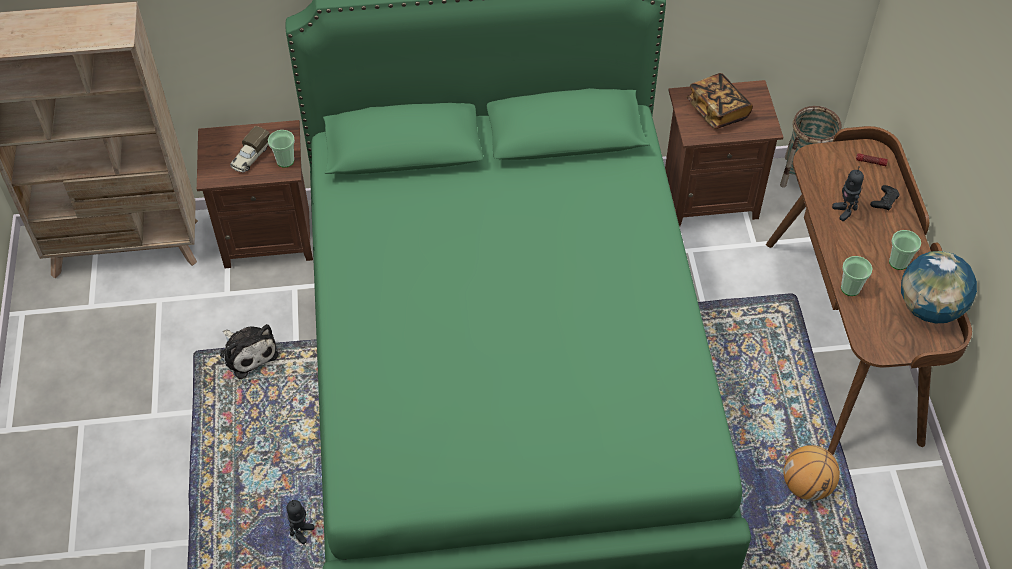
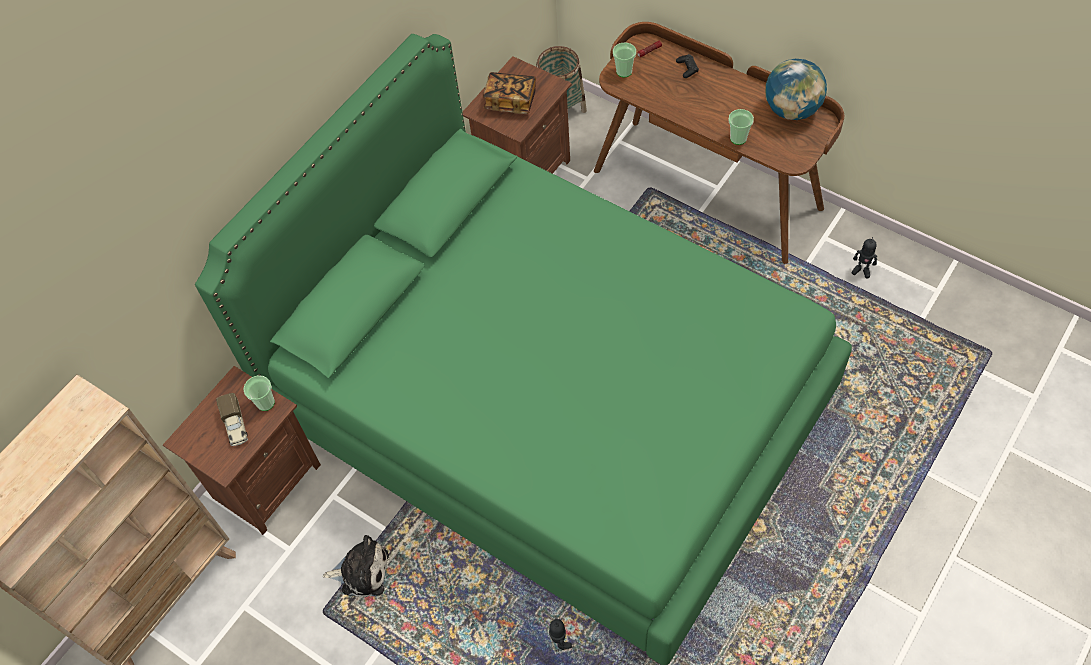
camera: 45 degrees left, 5 degrees up
basketball [784,445,840,501] -> none
toy robot [832,166,864,221] -> toy robot moved to [852,237,877,278]
cup [889,230,921,270] -> cup moved to [613,43,636,77]

